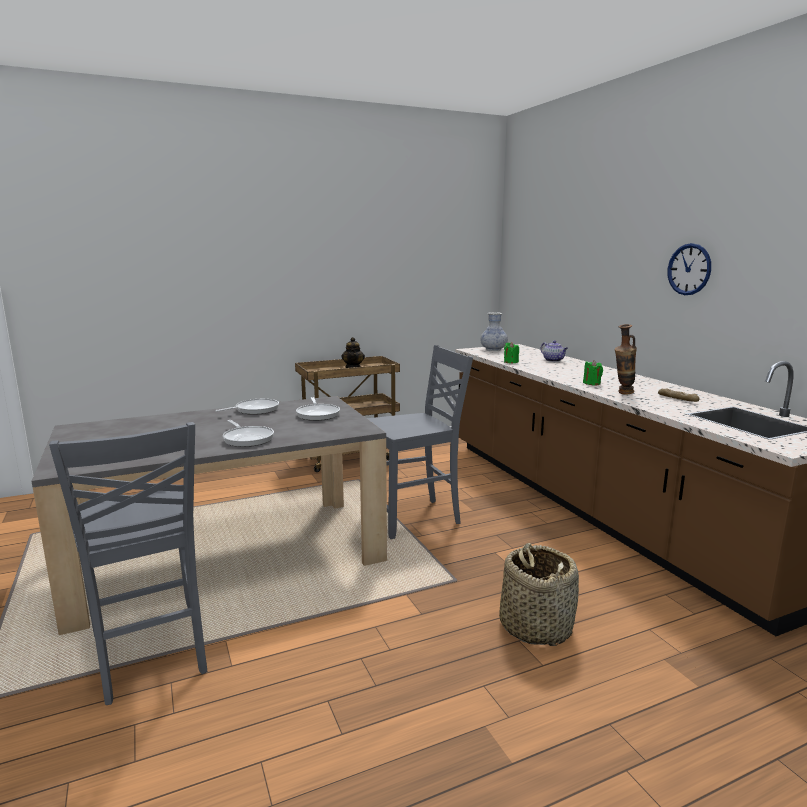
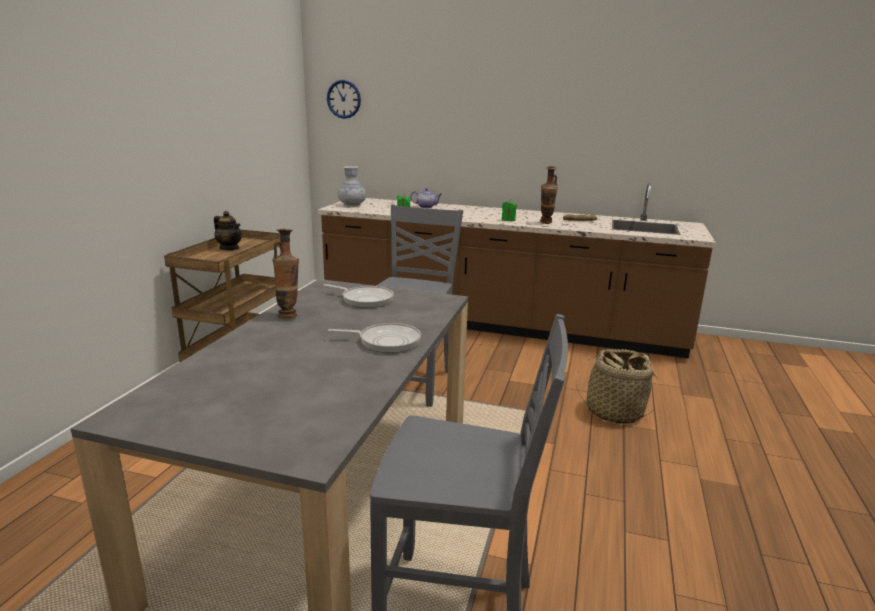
camera: 50 degrees left, 5 degrees up
frying pan [215,399,279,415] -> vase [272,229,299,318]
wall clock [668,243,711,295] -> wall clock moved to [327,80,361,119]

